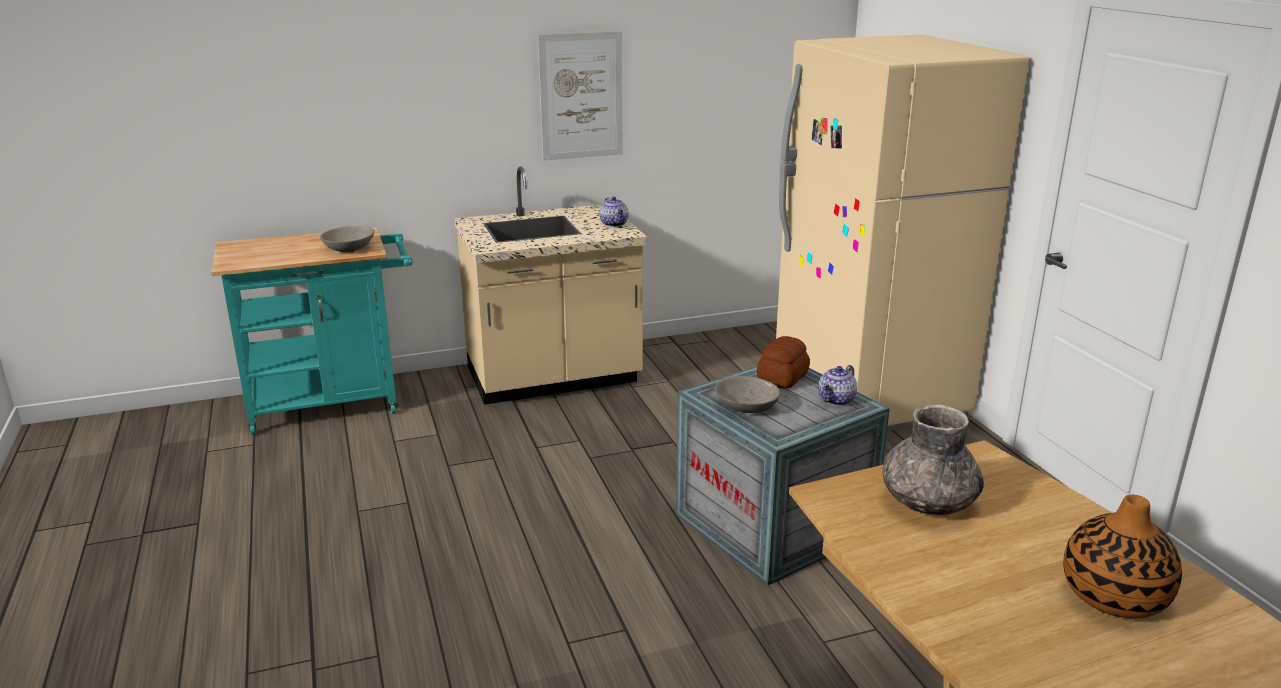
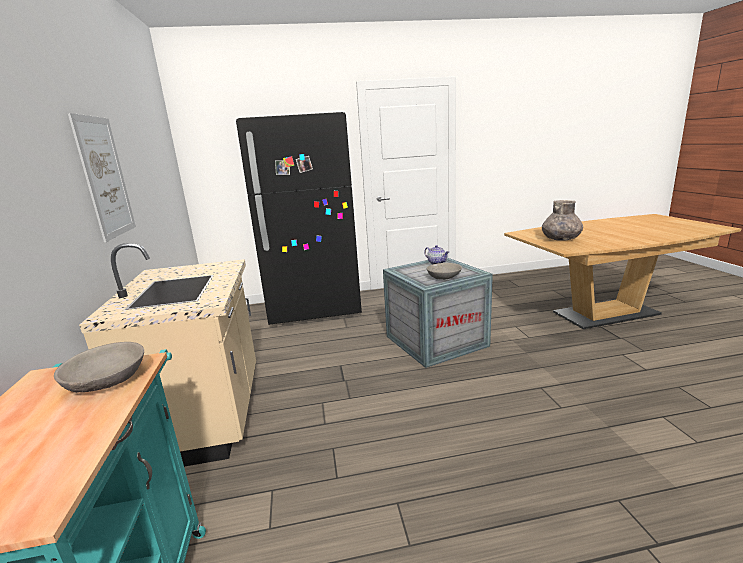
camera: 80 degrees left, 5 degrees down
teapot [599,196,629,227] -> none
bread [757,336,810,389] -> none
beige fridge [776,34,1029,431] -> black fridge [236,112,362,325]
vase [1063,495,1182,618] -> none

